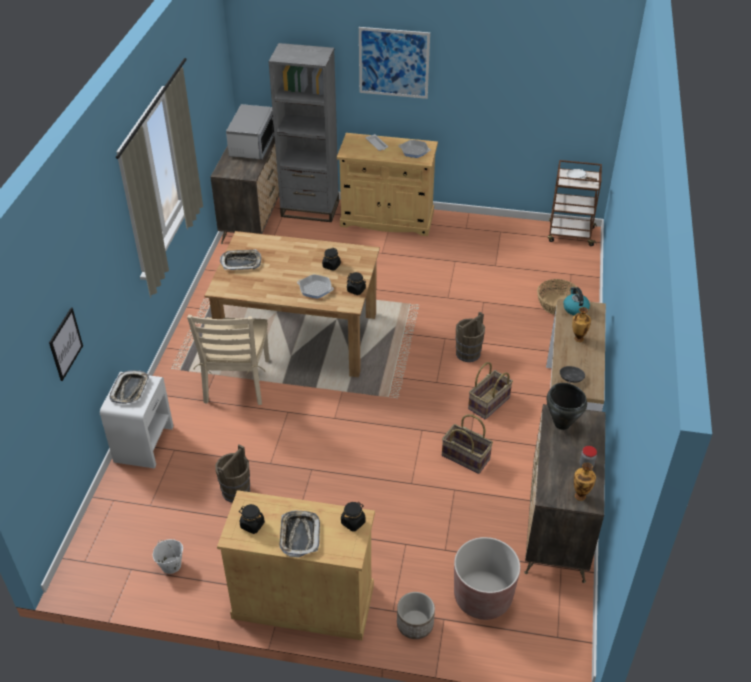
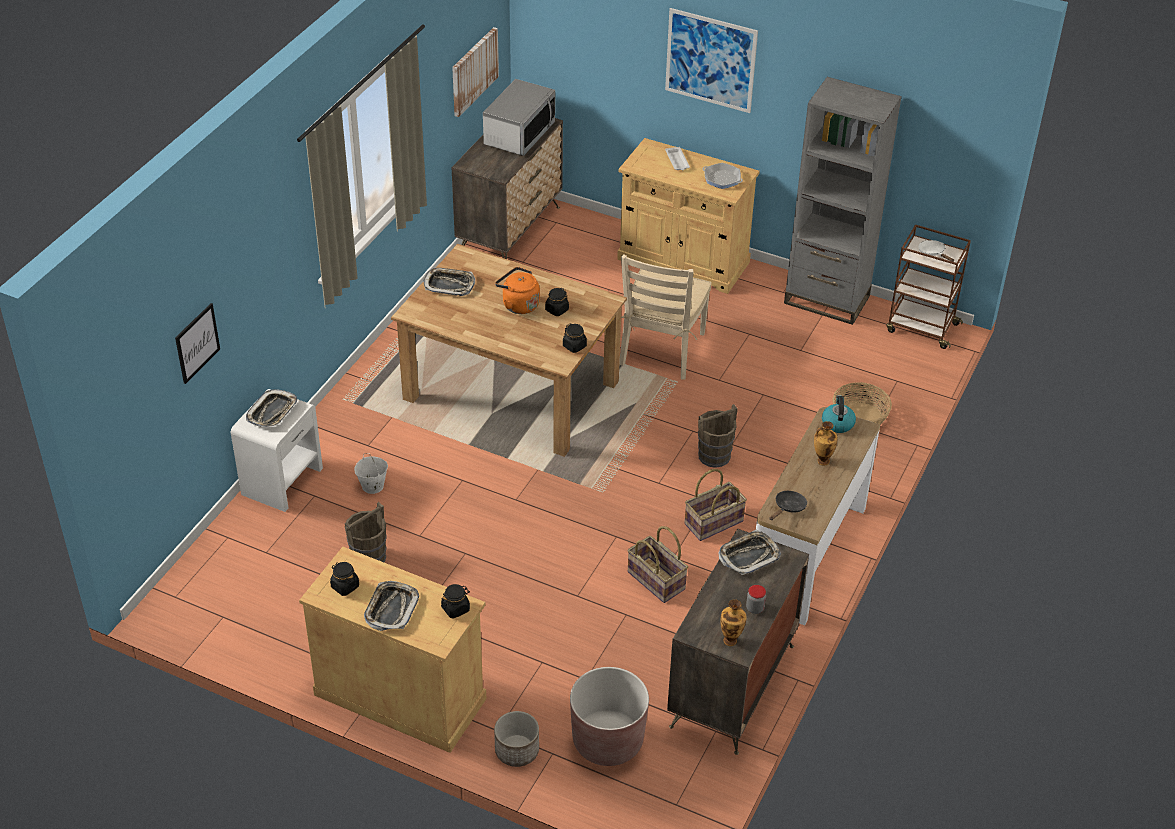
camera: 15 degrees right, 0 degrees up
white bucket [153,539,183,574] -> white bucket moved to [354,453,388,494]
beige chair [187,315,269,405] -> beige chair moved to [619,254,712,380]
grey bookcase [268,43,339,222] -> grey bookcase moved to [784,77,902,325]
frying pan [297,274,334,299] -> none
black cooking pot [547,383,587,430] -> tray [718,530,781,575]
none -> picture [452,27,499,117]
none -> orange kettle [495,267,540,314]

